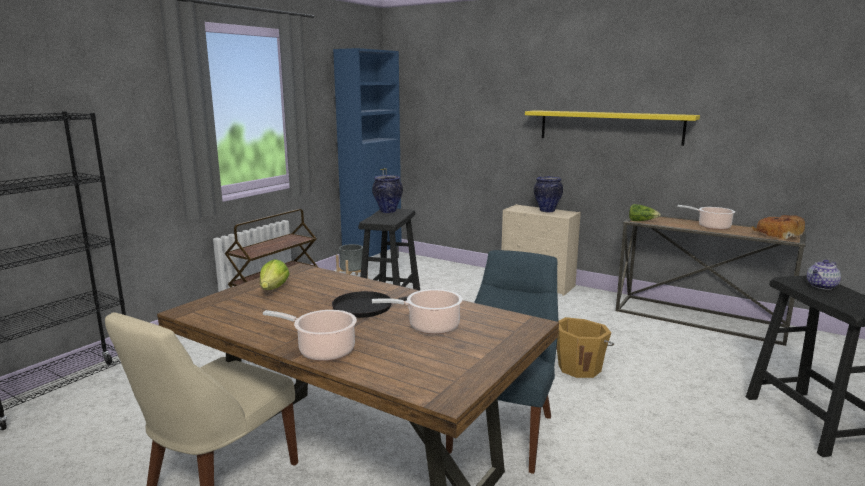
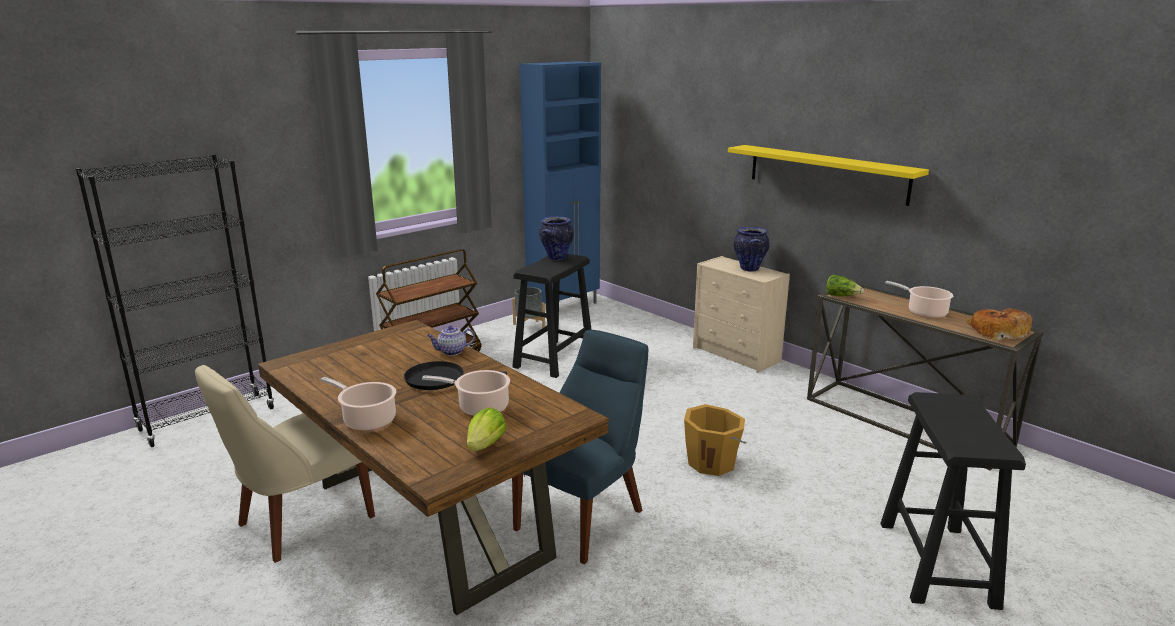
camera: 15 degrees right, 5 degrees up
lettuce [260,259,290,290] -> lettuce moved to [467,408,507,451]
teapot [807,260,841,290] -> teapot moved to [427,325,475,356]

